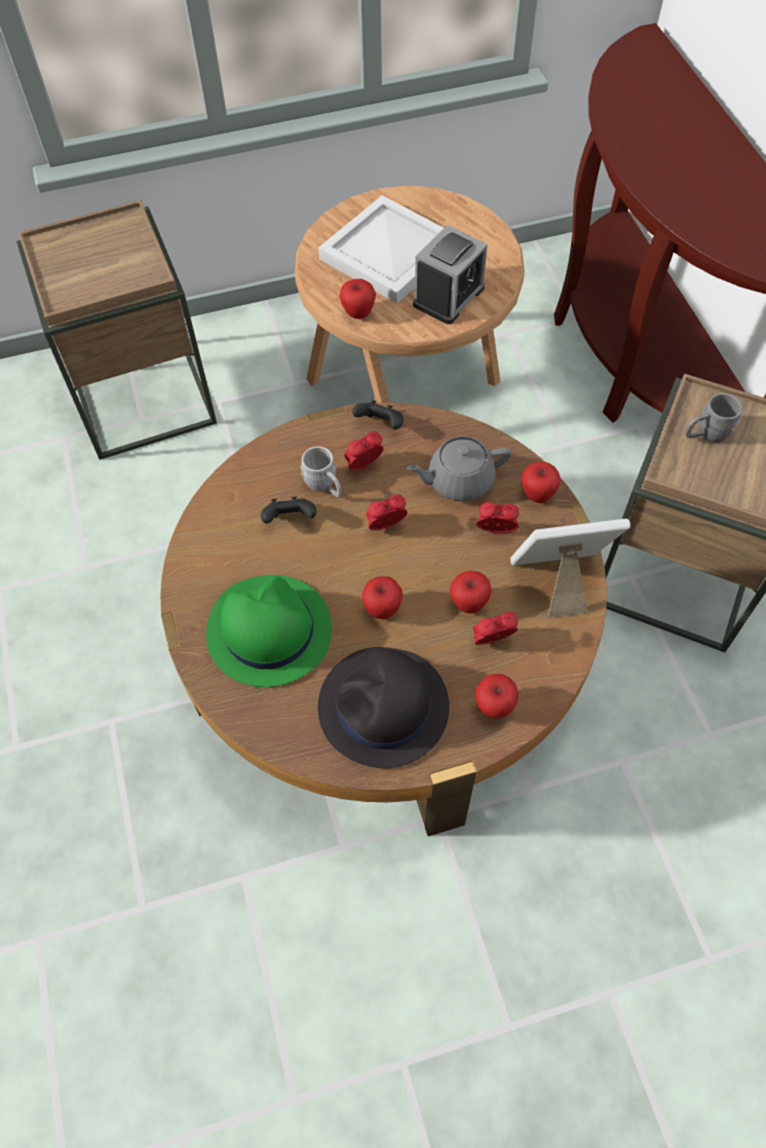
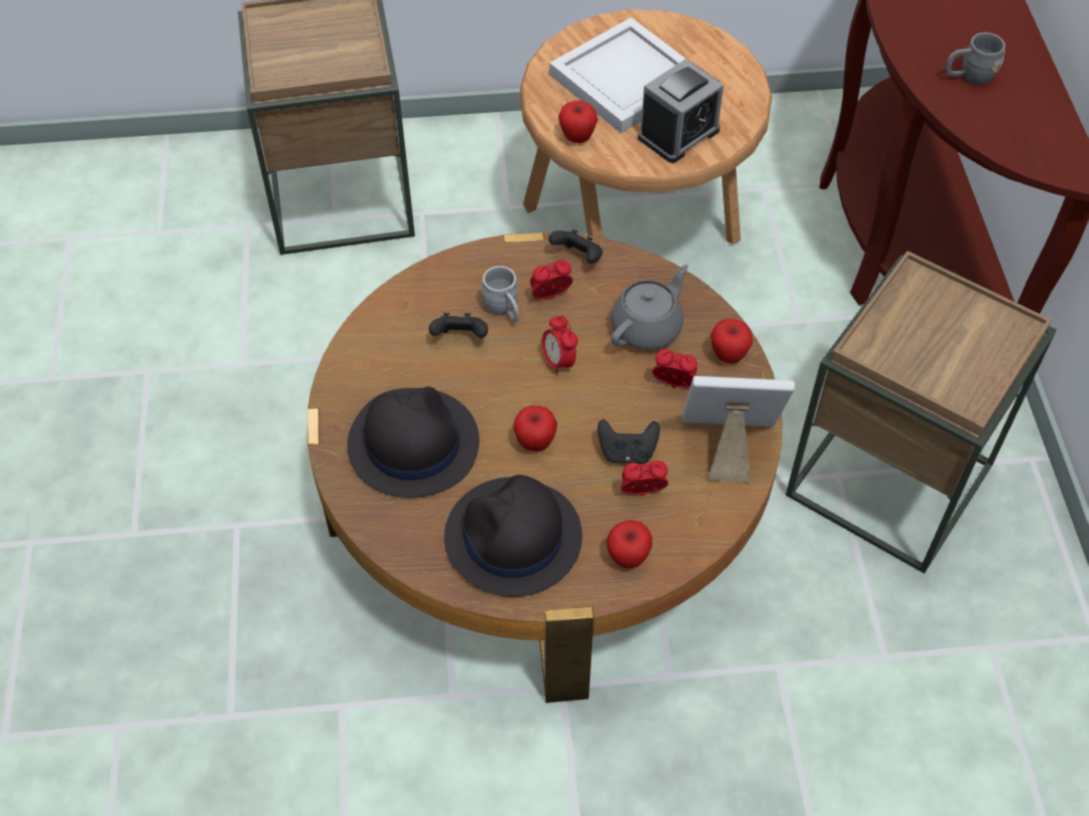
camera: 10 degrees right, 5 degrees down
green hat [206,575,332,687] -> black hat [347,386,479,498]
alarm clock [366,494,408,530] -> alarm clock turned 105 degrees counterclockwise [542,315,578,376]
grey teapot [407,436,512,502] -> grey teapot turned 135 degrees clockwise [611,264,688,350]
apple [450,571,492,613] -> black game controller [598,419,660,464]
grey mug [685,393,743,443] -> grey mug moved to [945,32,1005,85]

